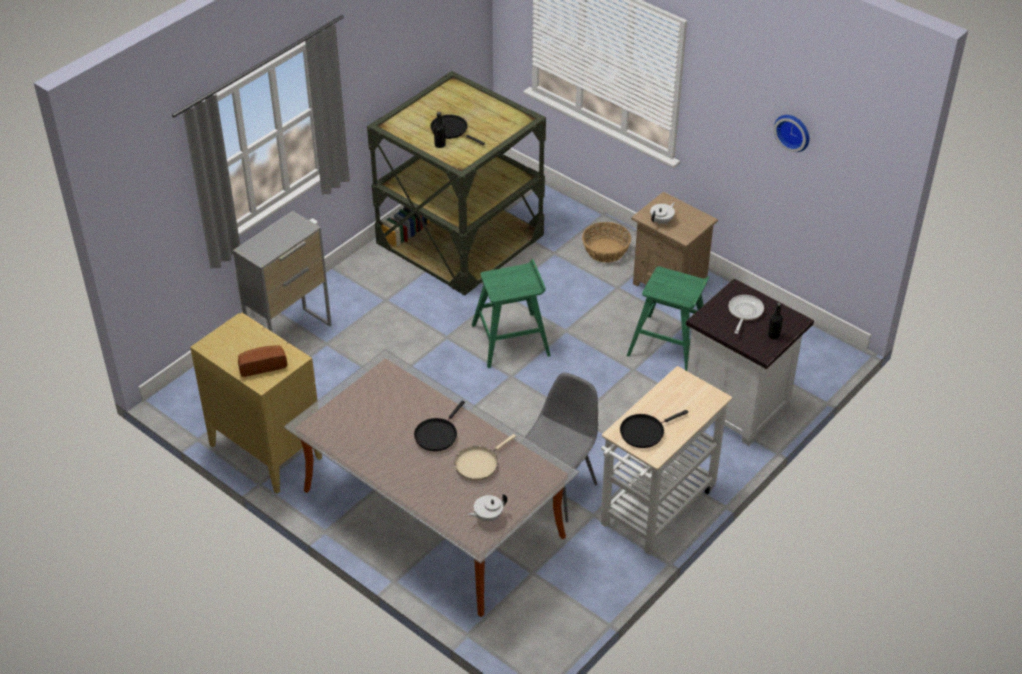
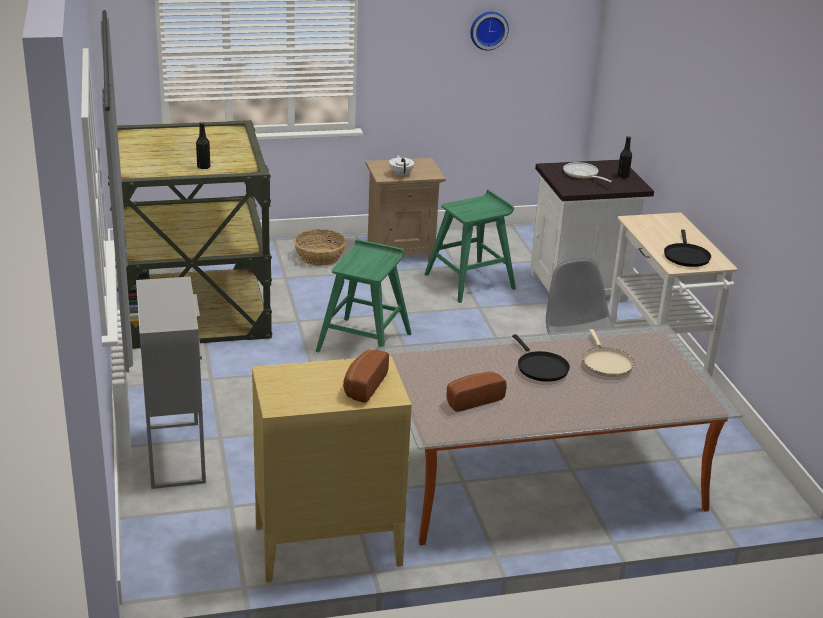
camera: 55 degrees left, 15 degrees down
black frying pan [430,115,485,145] -> none
white teapot [467,494,507,521] -> none
none -> bread [446,372,507,412]

